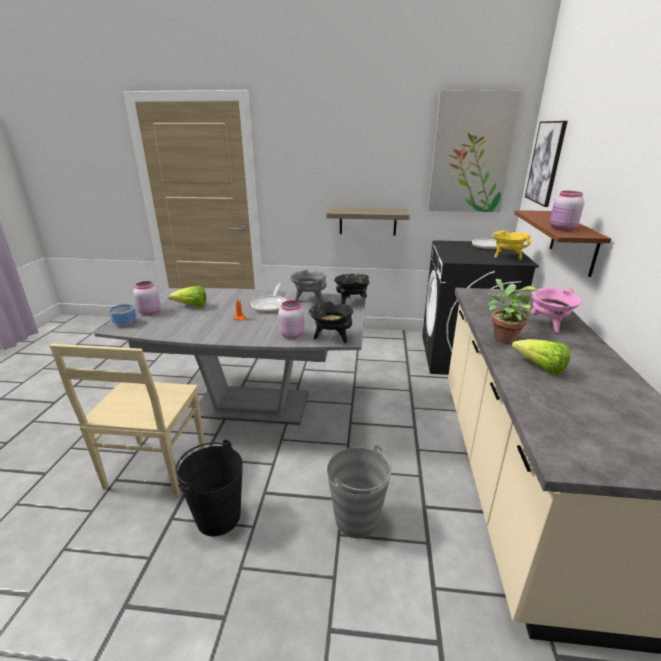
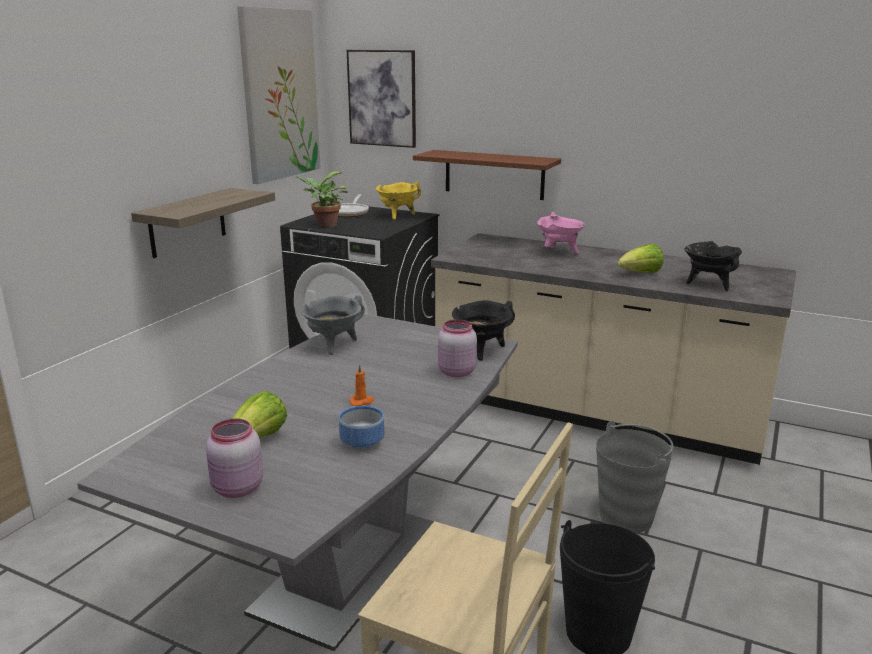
camera: 70 degrees left, 5 degrees down
bowl [109,304,136,326] -> bowl moved to [339,406,384,450]
frying pan [251,283,288,313] -> none
black cooking pot [334,274,370,304] -> black cooking pot moved to [685,241,742,291]
potted plant [487,279,539,343] -> potted plant moved to [296,172,348,228]
pink jar [550,191,585,231] -> none

